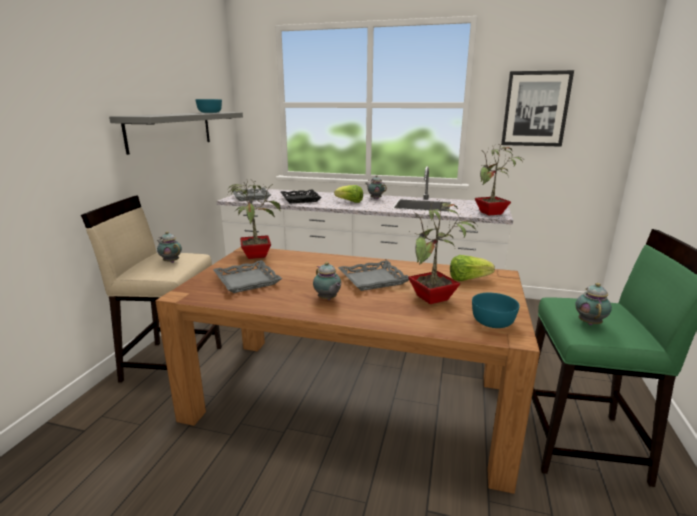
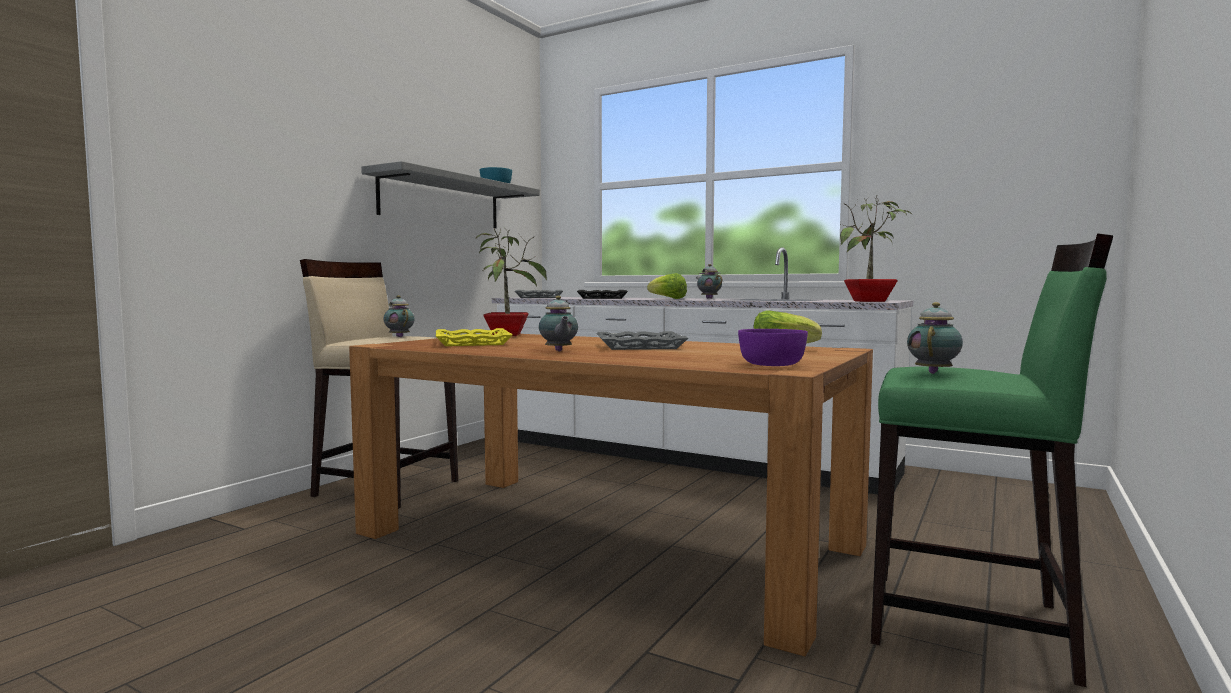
camera: 15 degrees right, 15 degrees down
grey tray [213,260,282,293] -> yellow tray [436,328,512,346]
potted plant [408,200,478,304] -> none
turquoise bowl [472,293,520,328] -> purple bowl [738,329,808,366]
picture [501,70,574,147] -> none

